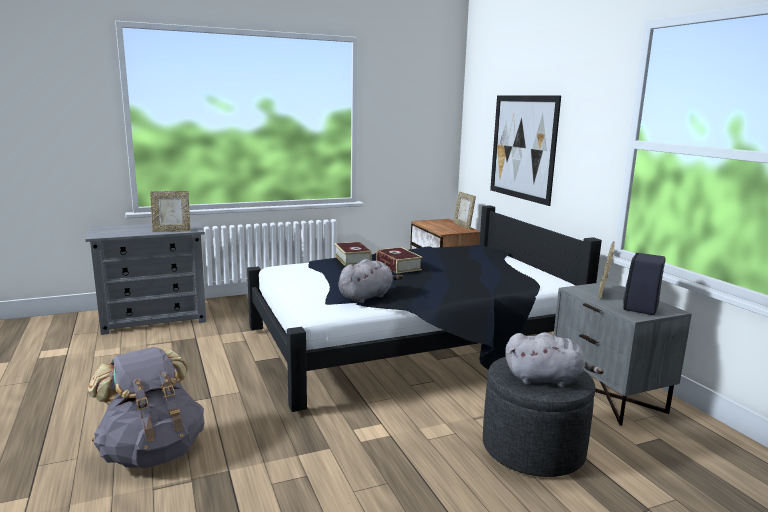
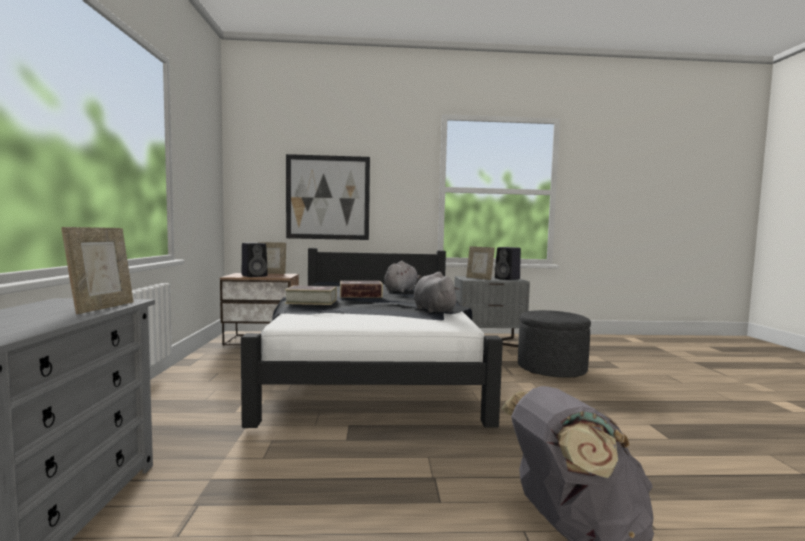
camera: 70 degrees left, 10 degrees down
grey plush toy [505,332,604,387] -> grey plush toy moved to [384,261,422,292]
none -> black speaker [241,243,267,277]

